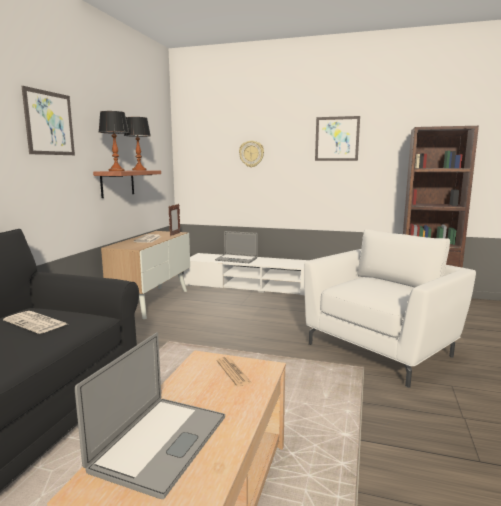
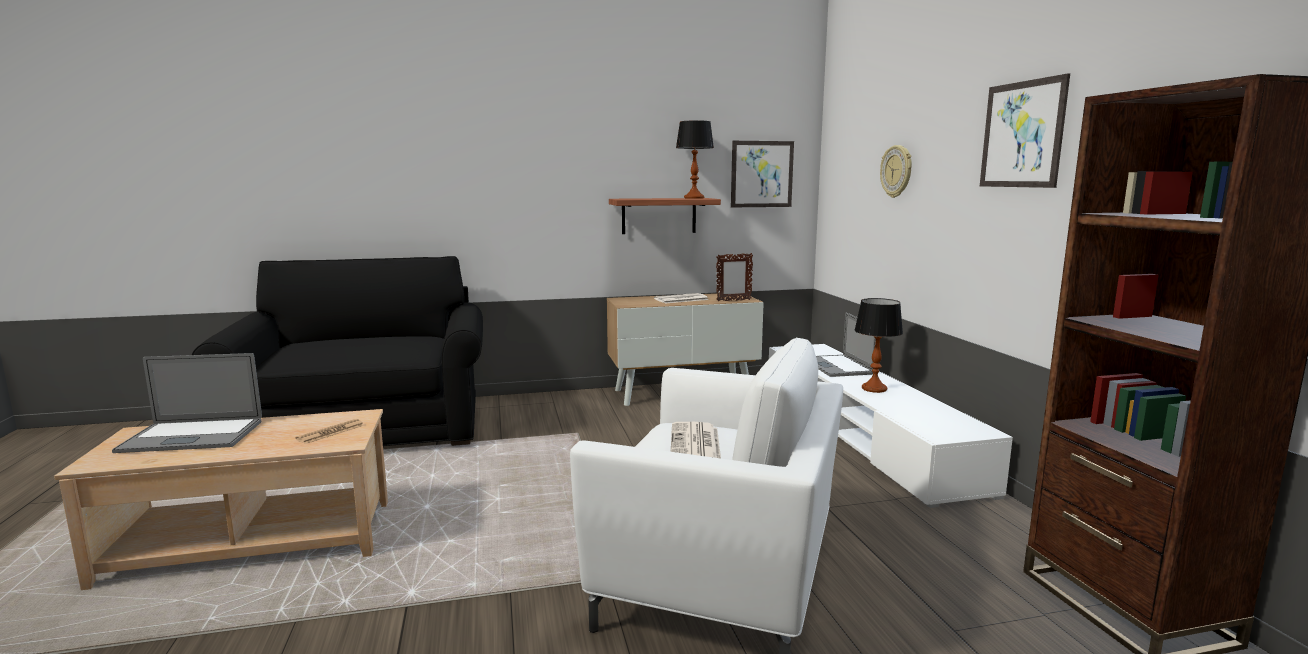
camera: 60 degrees right, 0 degrees up
newspaper [3,311,67,334] -> newspaper moved to [671,422,721,458]
picture [21,86,75,155] -> picture moved to [731,141,794,207]
table lamp [99,111,129,171] -> table lamp moved to [855,298,903,393]

